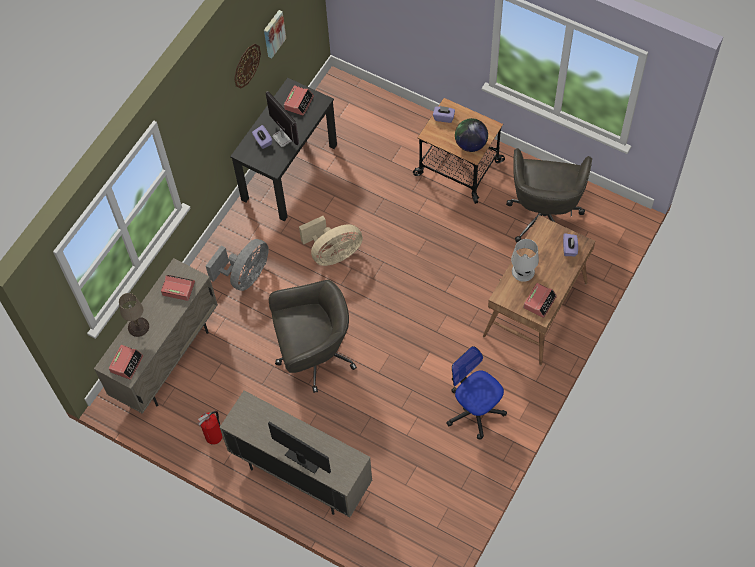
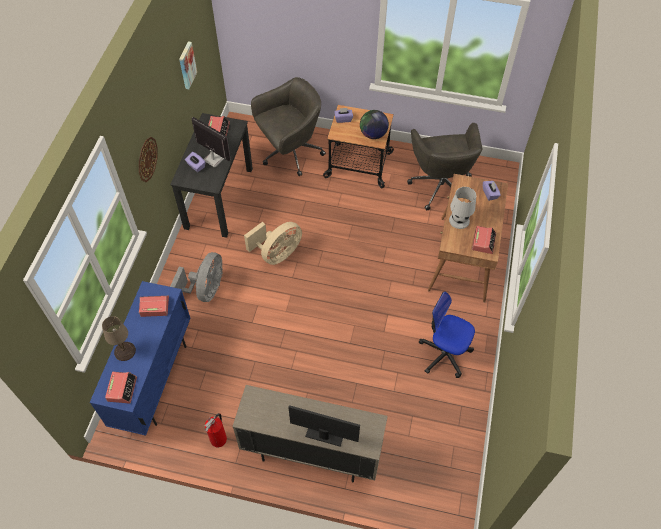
camera: 20 degrees left, 5 degrees down
beige cabinet [94,258,218,414] -> blue cabinet [90,281,191,436]
wall clock [234,44,261,88] -> wall clock moved to [139,137,158,182]
grey office chair [269,280,357,393] -> grey office chair moved to [251,77,326,176]

